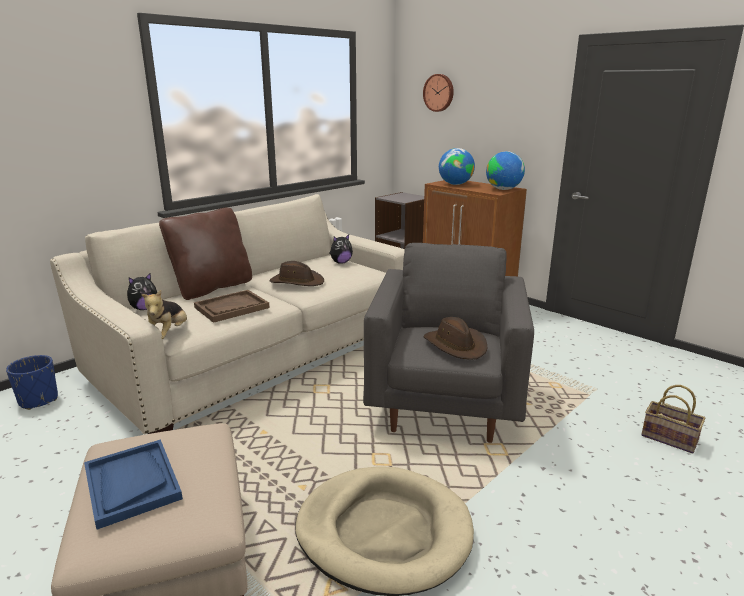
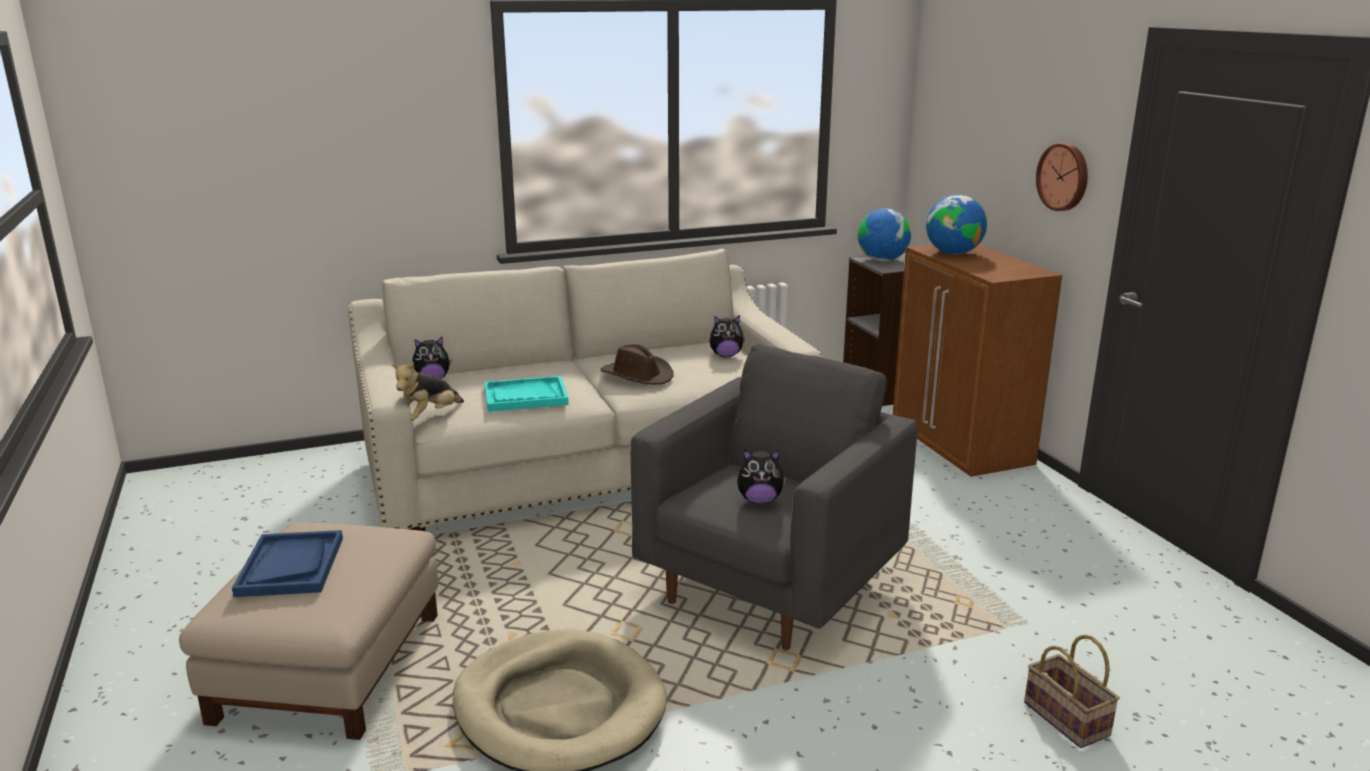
camera: 25 degrees right, 0 degrees up
blue planter [6,355,58,410] -> none
brown pillow [159,208,252,300] -> none
brown tray [194,290,270,323] -> turquoise tray [484,376,569,412]
wall clock [423,74,454,112] -> wall clock moved to [1036,143,1088,211]
brown hat [424,317,488,360] -> plush toy [737,449,786,504]
globe [486,151,525,190] -> globe moved to [858,209,911,262]

